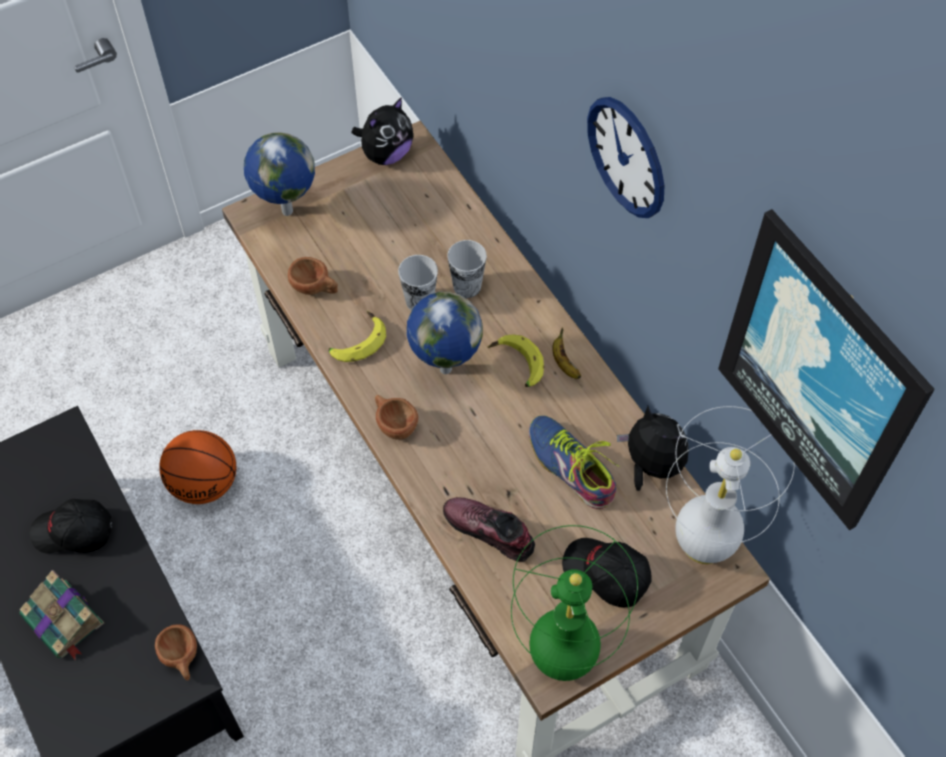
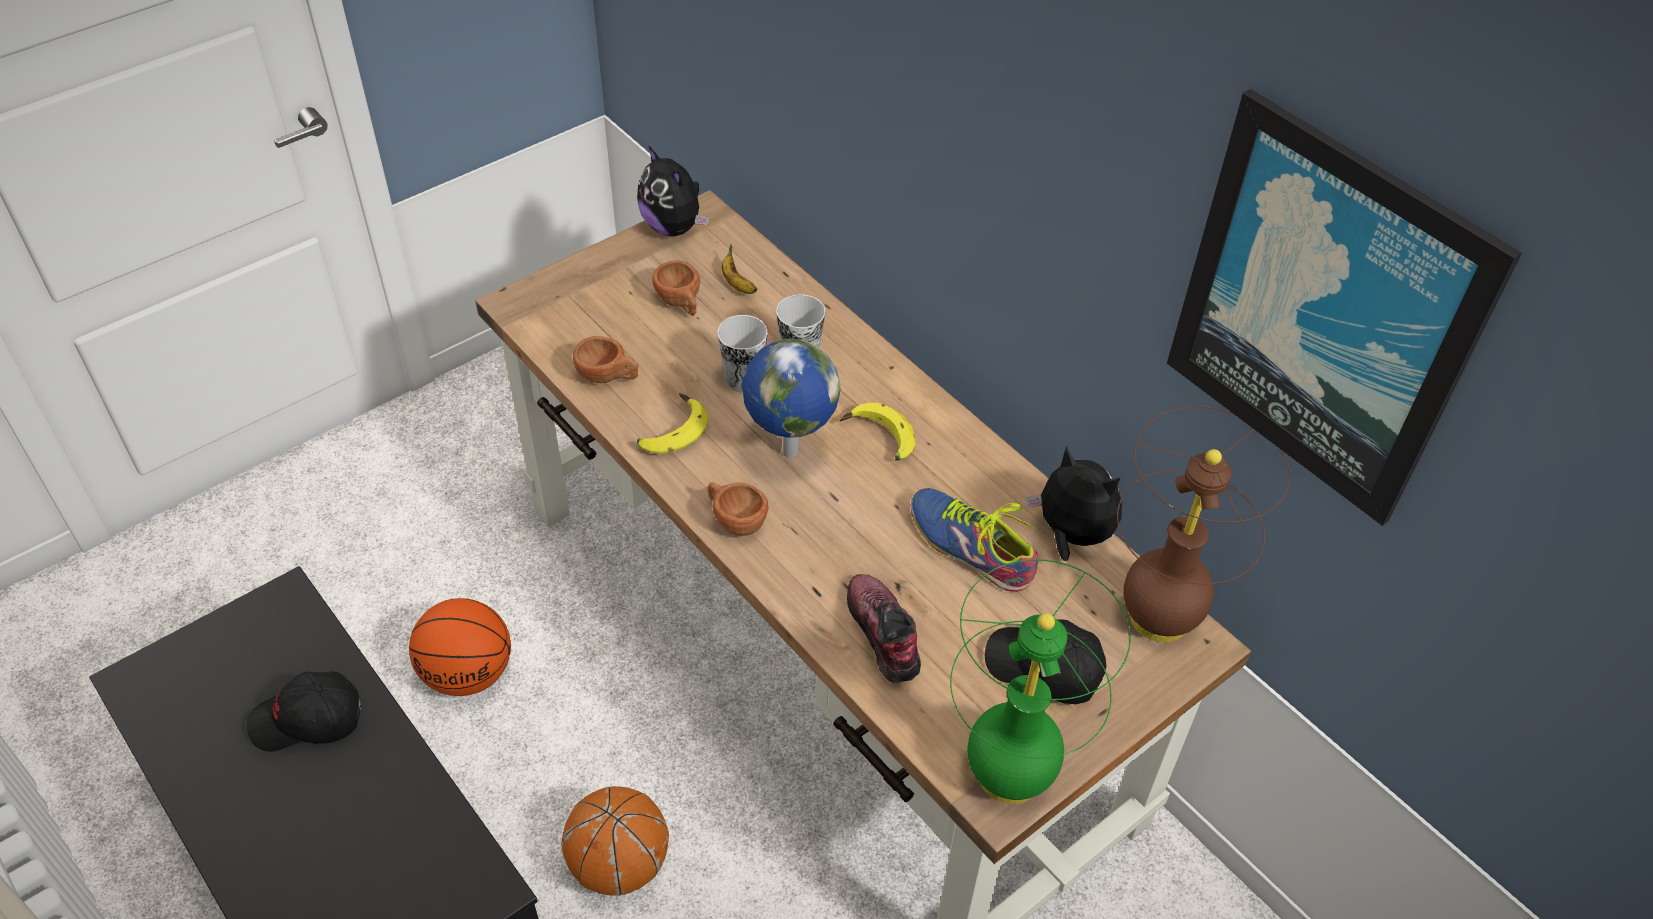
camera: 10 degrees left, 10 degrees down
book [19,570,104,660] -> none
brown cup [155,624,197,681] -> brown cup moved to [652,260,700,316]
globe [244,132,315,216] -> none
plush toy [352,97,413,165] -> plush toy turned 105 degrees clockwise [637,145,709,236]
shoe [443,497,535,562] -> shoe turned 45 degrees clockwise [847,574,921,683]
banana [552,327,581,379] -> banana moved to [722,244,757,294]
wall clock [587,97,665,218] -> none
white table lamp [666,406,795,564] -> brown table lamp [1117,406,1290,642]
none -> basketball [561,786,669,896]

